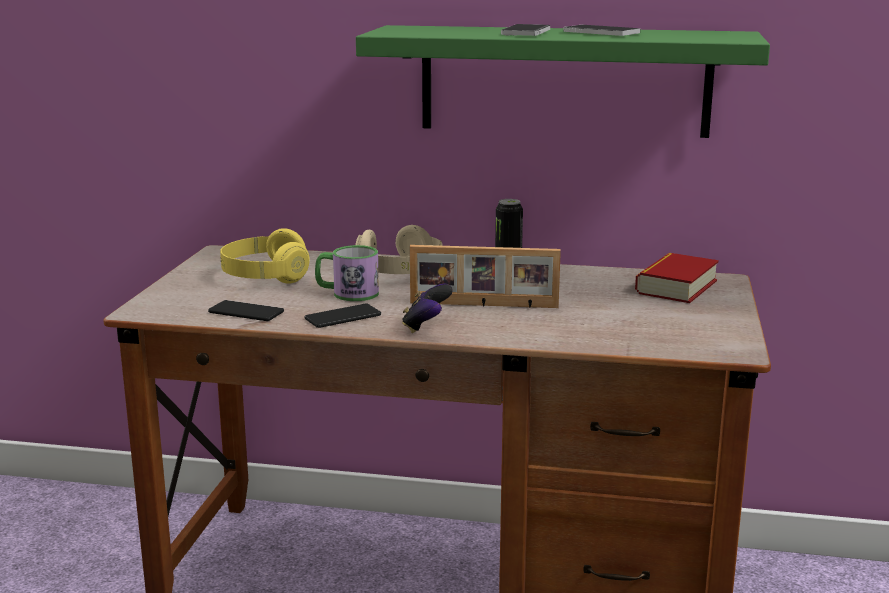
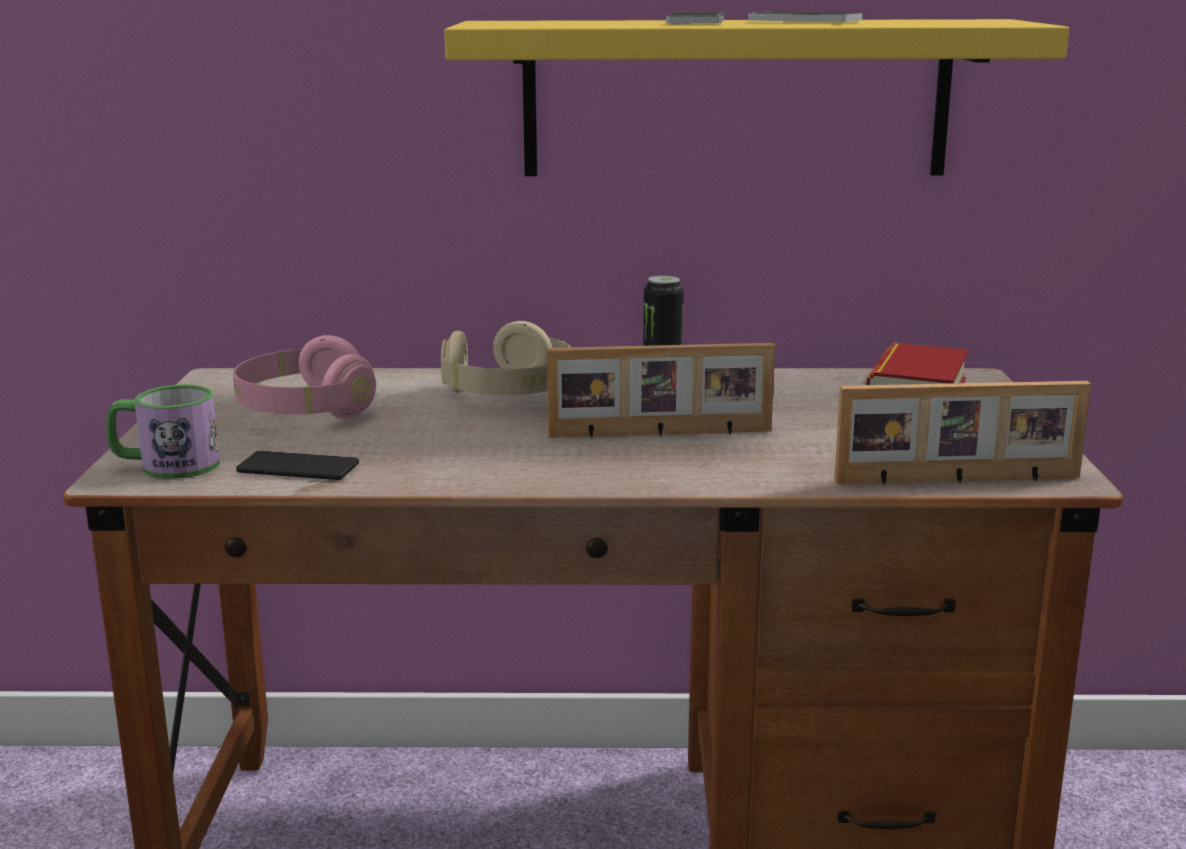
camera: 10 degrees left, 0 degrees up
yellow headphones [220,228,310,284] -> pink headphones [233,335,376,419]
phone [304,304,381,328] -> none
mug [315,245,379,301] -> mug moved to [106,385,220,479]
green shelf [356,25,770,138] -> yellow shelf [444,19,1069,176]
game controller [402,283,453,333] -> none
none -> picture frame [834,381,1091,485]

